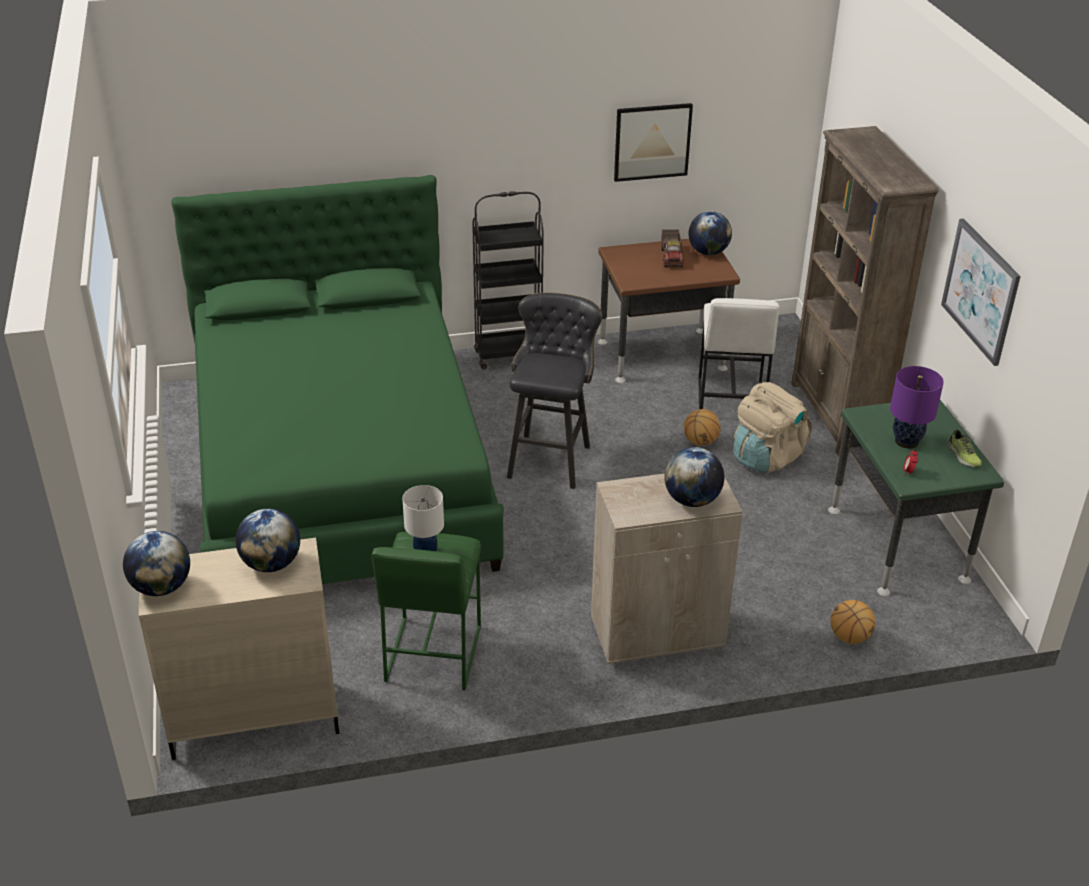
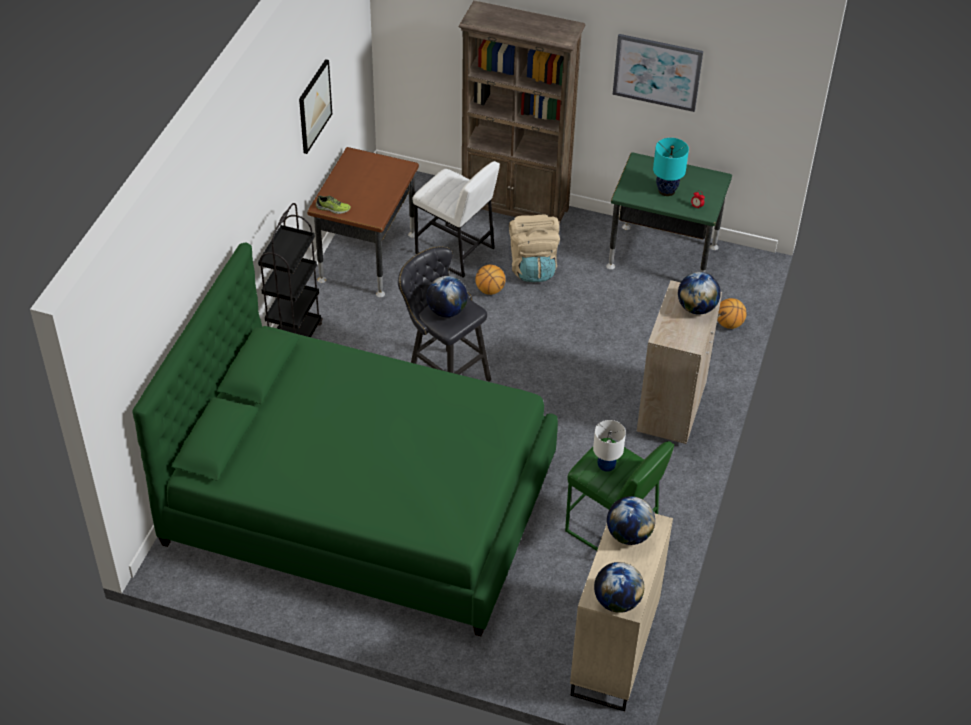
camera: 60 degrees left, 10 degrees up
toy truck [661,230,684,267] -> none
globe [688,211,732,255] -> globe moved to [427,276,468,317]
purple table lamp [890,366,944,448] -> turquoise table lamp [653,138,689,196]
shoe [947,430,982,467] -> shoe moved to [316,195,351,214]

